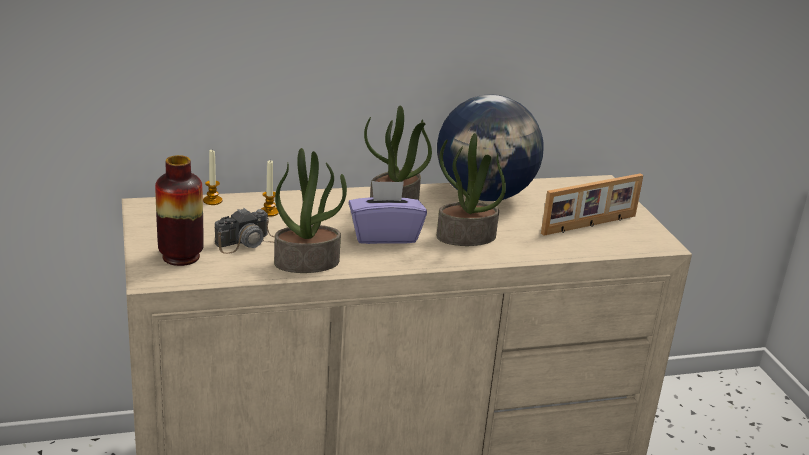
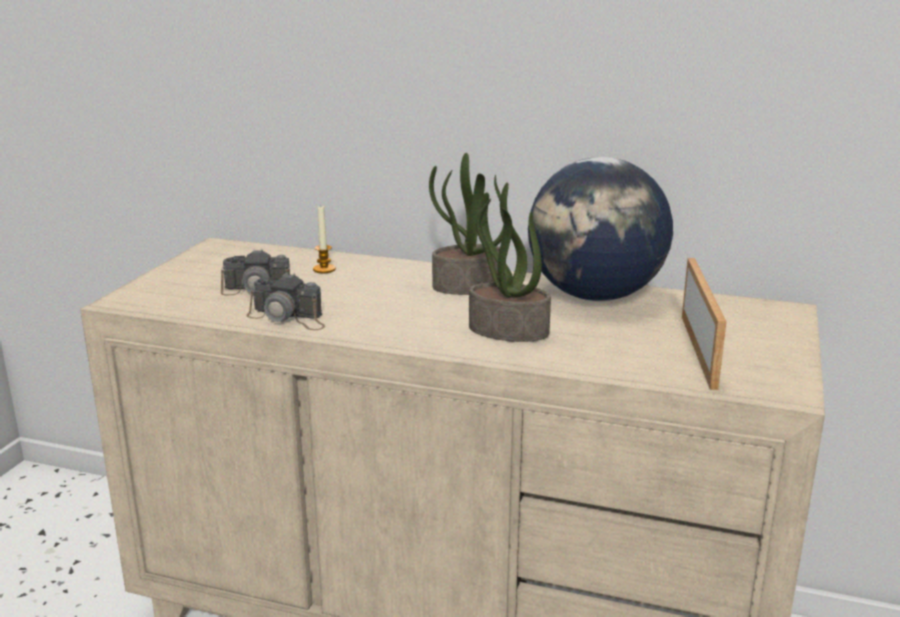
camera: 35 degrees right, 5 degrees down
vase [155,155,204,266] -> none
candle [203,150,222,205] -> none
potted plant [274,148,347,273] -> camera [246,273,325,330]
purple tissue box [348,181,427,244] -> none
picture frame [541,173,643,236] -> picture frame turned 90 degrees counterclockwise [682,258,726,390]

